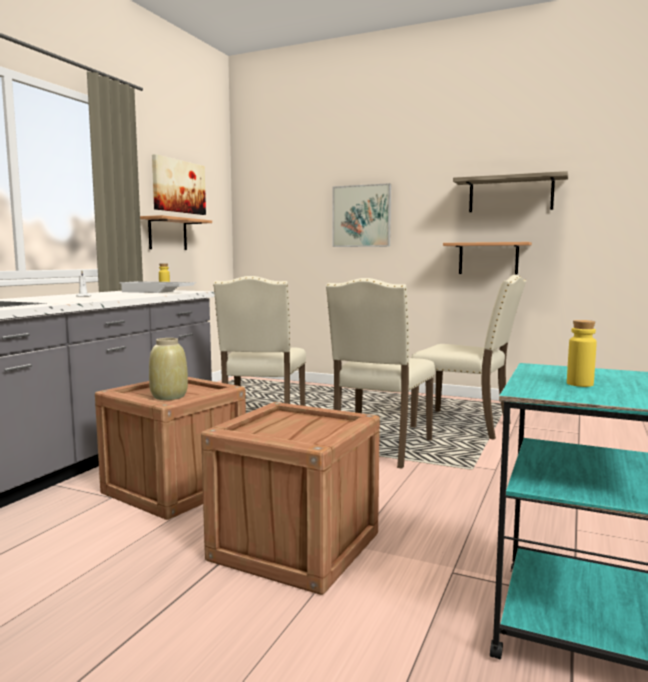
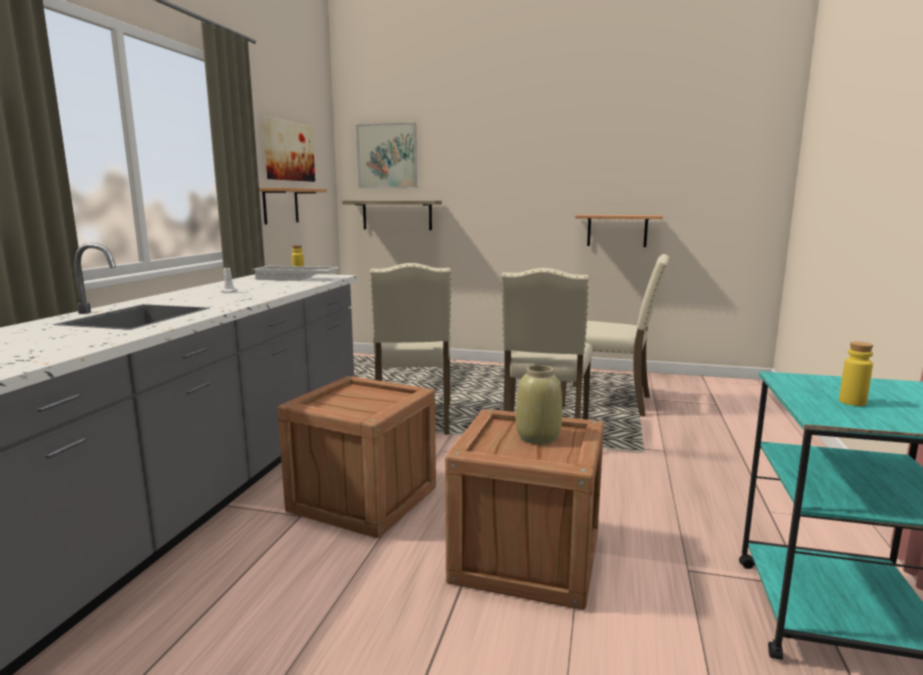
camera: 10 degrees left, 5 degrees up
beige vase [149,338,188,400] -> beige vase moved to [515,365,562,444]
picture [332,183,391,247] -> picture moved to [356,123,417,188]
shelf [453,171,568,212] -> shelf moved to [342,201,442,230]

